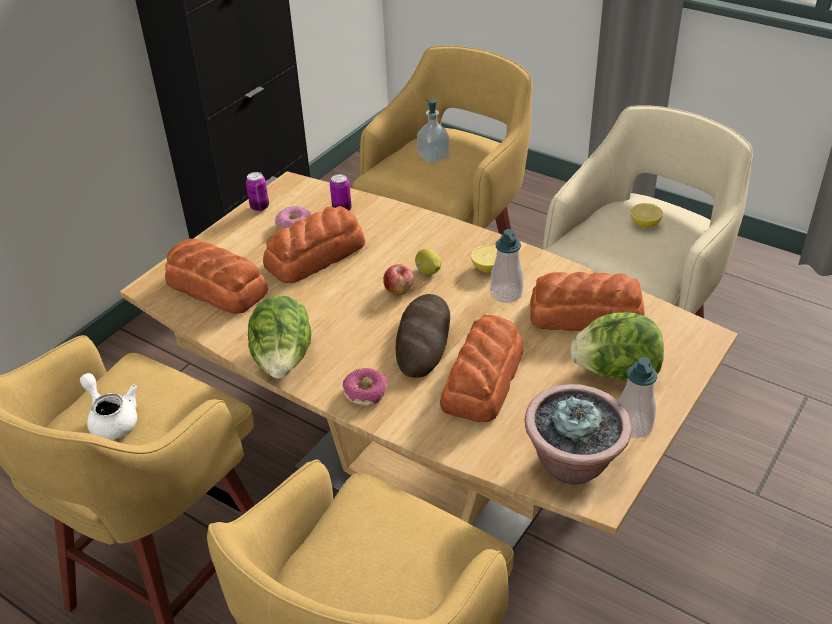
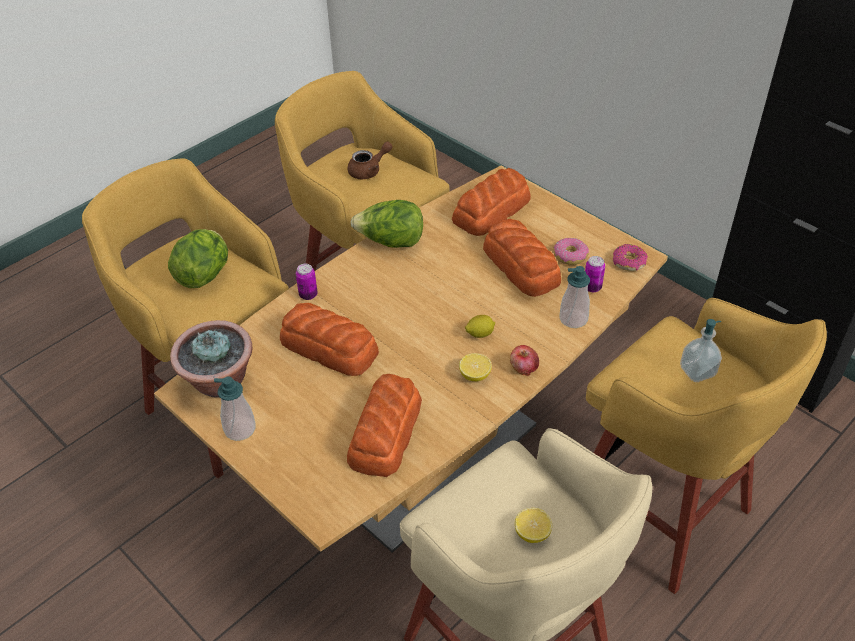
camera: 100 degrees right, 5 degrees up
white teapot [80,373,137,440] -> brown teapot [347,142,393,179]
can [246,172,269,211] -> can moved to [296,264,318,300]
donut [343,368,387,406] -> donut moved to [613,244,648,271]
apple [383,264,414,295] -> apple moved to [510,345,539,376]
bread [396,294,450,378] -> none
soap dispenser [490,229,523,303] -> soap dispenser moved to [559,266,590,328]
lettuce [570,312,664,380] -> lettuce moved to [168,229,228,288]

